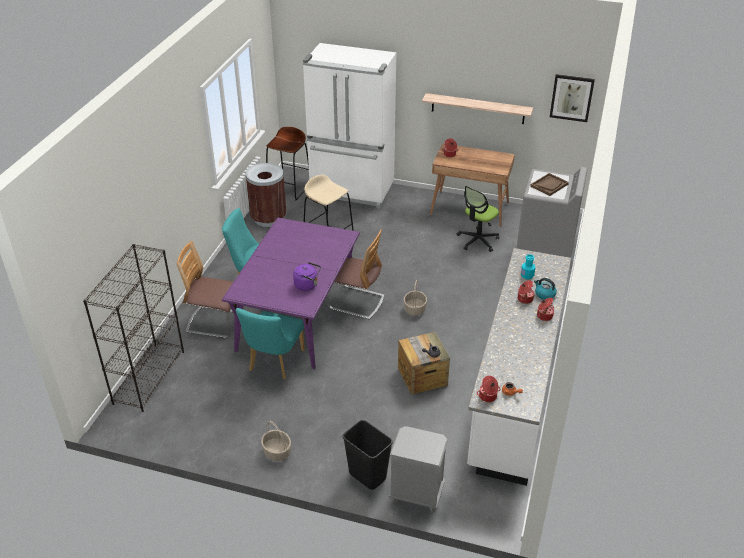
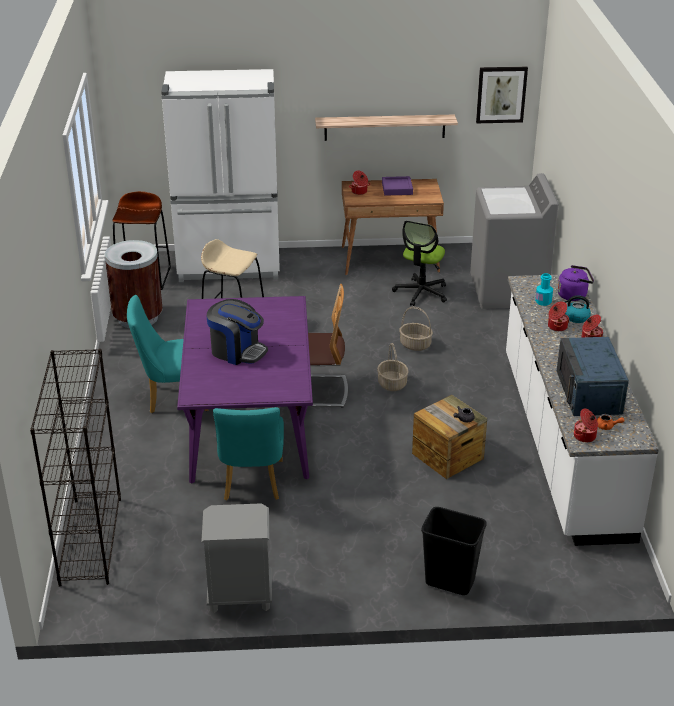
camera: 20 degrees left, 5 degrees down
chair [177,241,233,338] -> none
basket [261,421,291,461] -> basket moved to [399,307,433,351]
purple kettle [293,262,321,291] -> purple kettle moved to [557,265,594,301]
grey nightstand [389,426,448,513] -> grey nightstand moved to [201,503,272,613]
brown tray [530,173,569,196] -> none
none -> coffee machine [207,299,268,365]
none -> purple tray [382,176,413,196]
none -> blue microwave [557,337,629,416]

